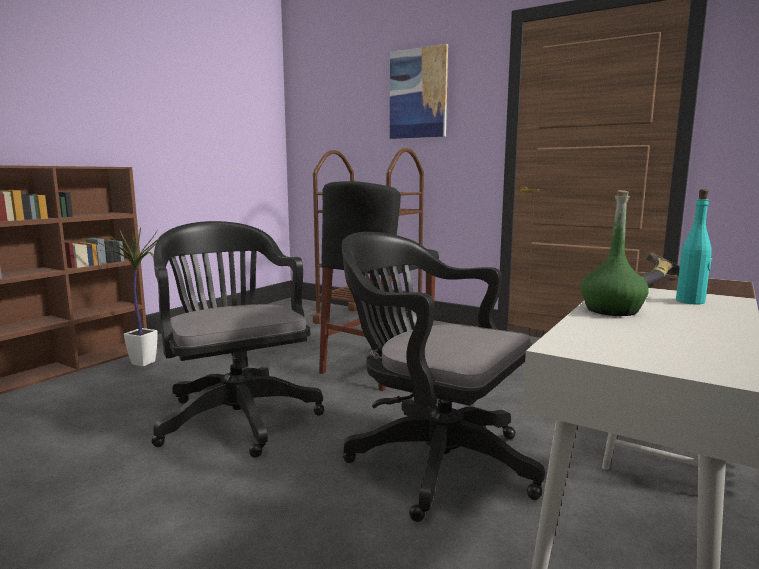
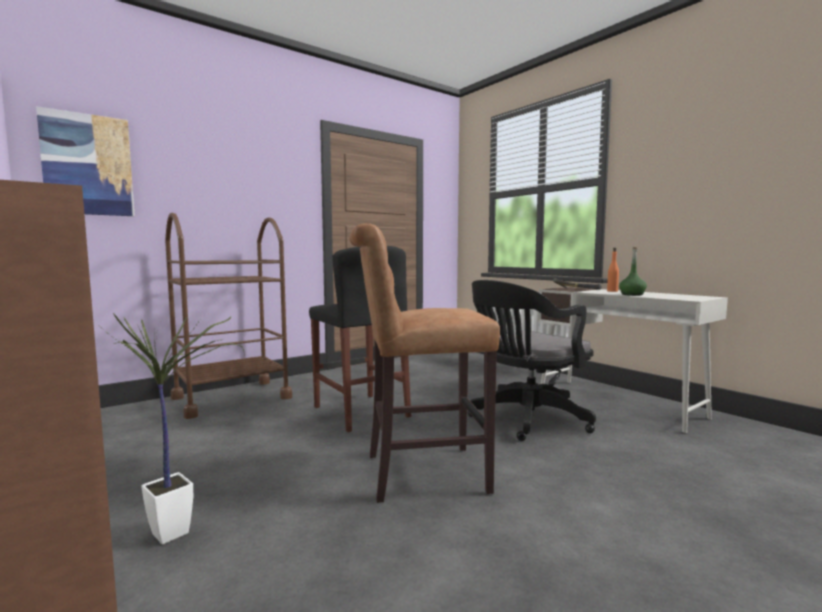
camera: 70 degrees left, 5 degrees down
black office chair [152,221,324,458] -> brown stool [349,223,500,503]
picture [390,44,448,139] -> picture moved to [36,106,135,216]
turquoise bottle [676,189,712,305] -> orange bottle [607,248,619,292]

